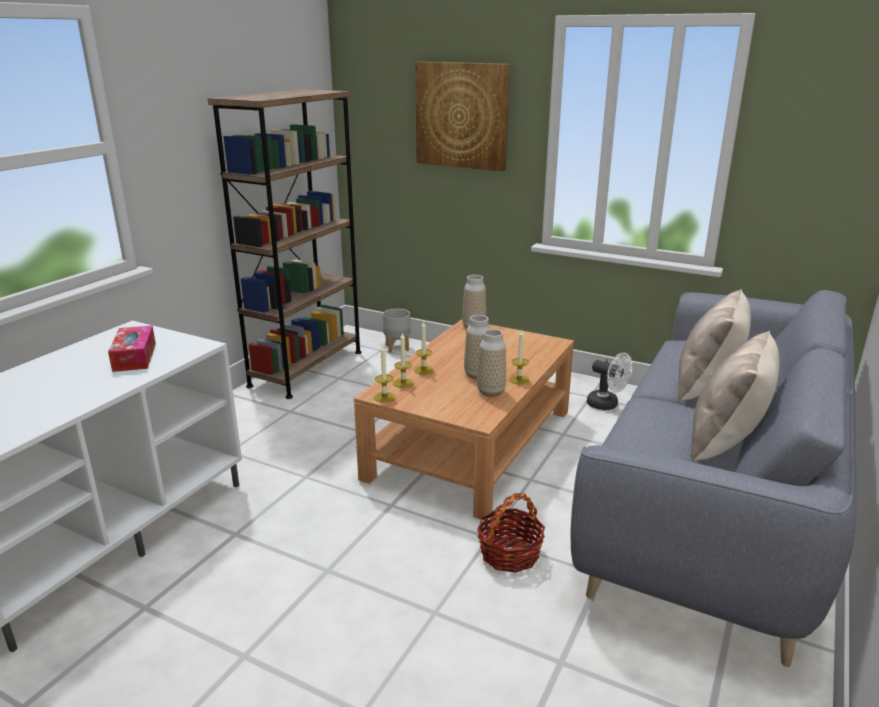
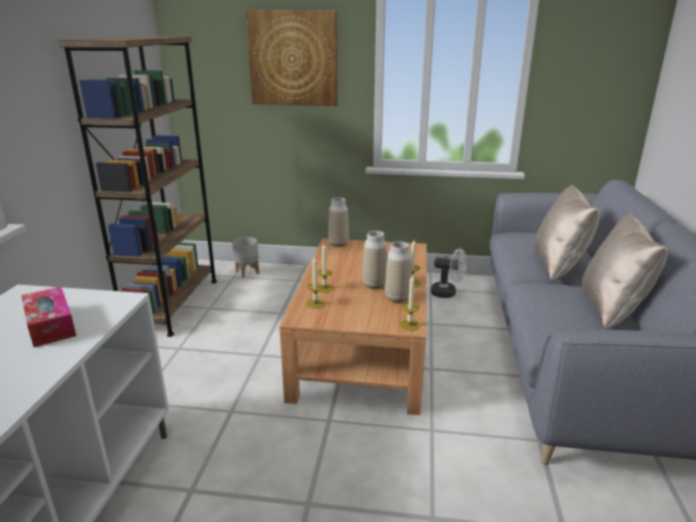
camera: 20 degrees left, 0 degrees up
candle [374,346,395,402] -> candle moved to [399,274,420,331]
basket [477,493,545,573] -> none

